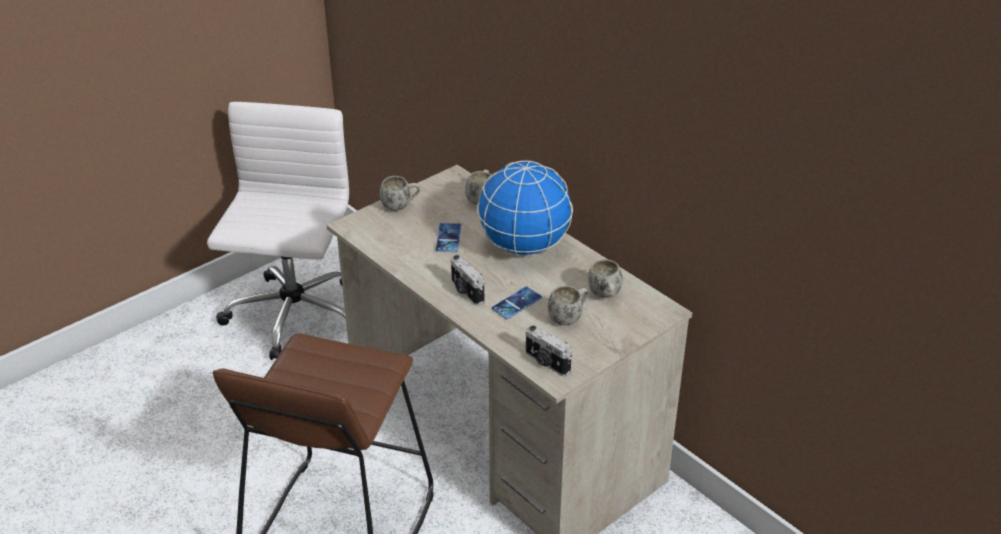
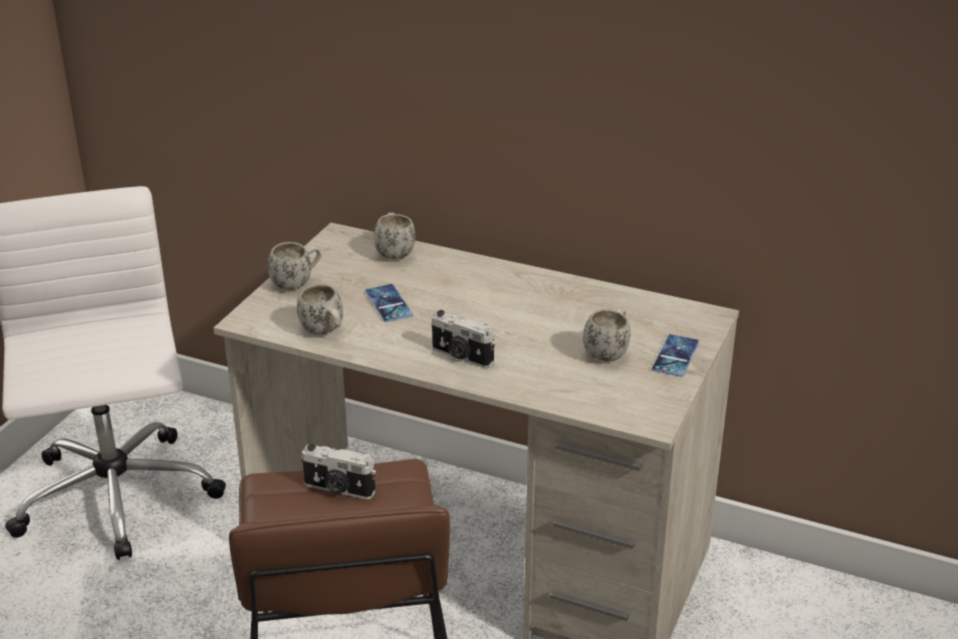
camera: 25 degrees left, 5 degrees down
globe [477,161,573,256] -> none
phone [491,286,542,319] -> phone moved to [652,334,699,377]
camera [526,325,572,376] -> camera moved to [301,444,376,500]
white mug [588,259,623,298] -> white mug moved to [297,284,343,335]

